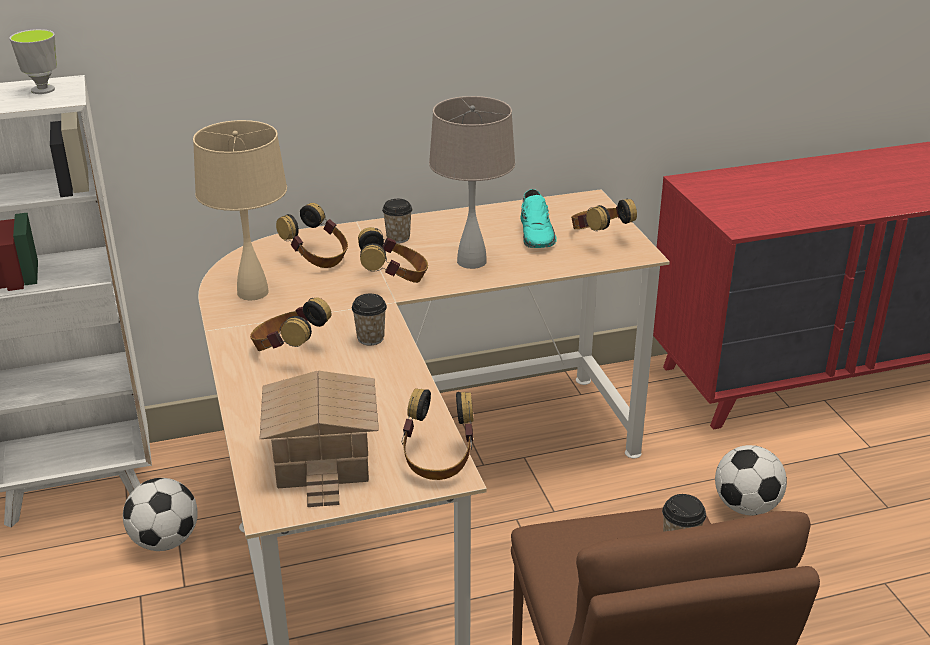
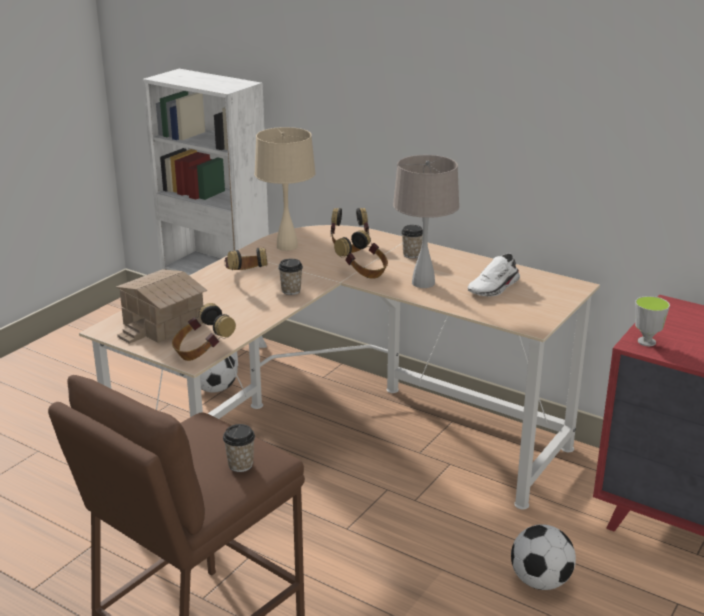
camera: 50 degrees right, 5 degrees down
cup [10,29,57,94] -> cup moved to [635,296,670,346]
turquoise shoe [520,189,557,248] -> white shoe [467,253,520,297]
headphones [571,198,637,231] -> none

